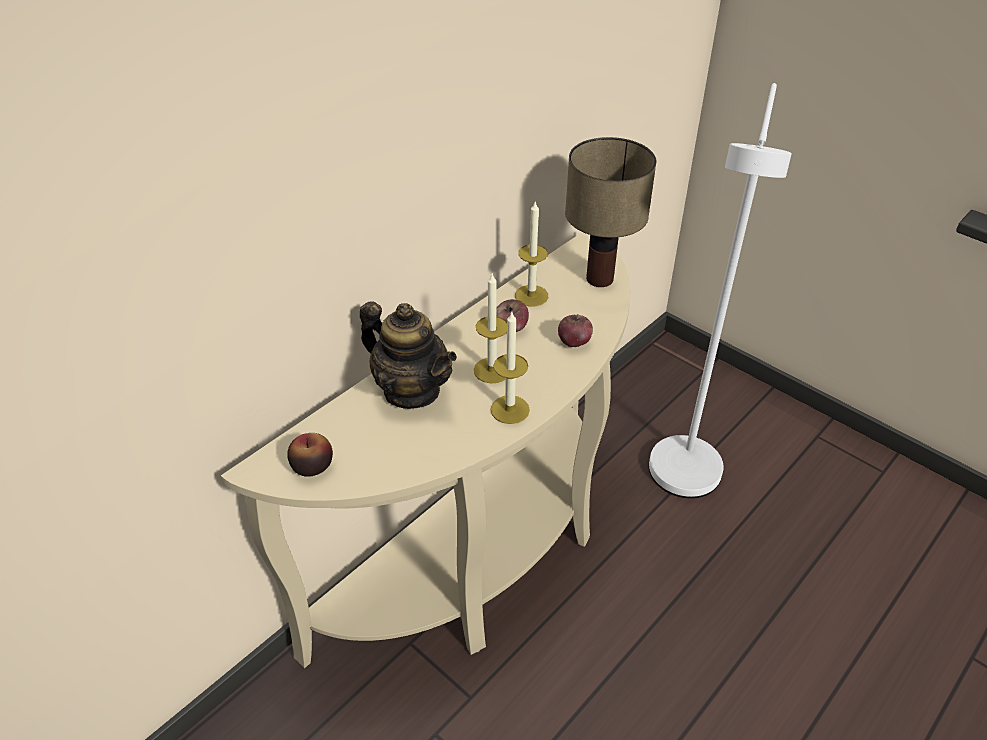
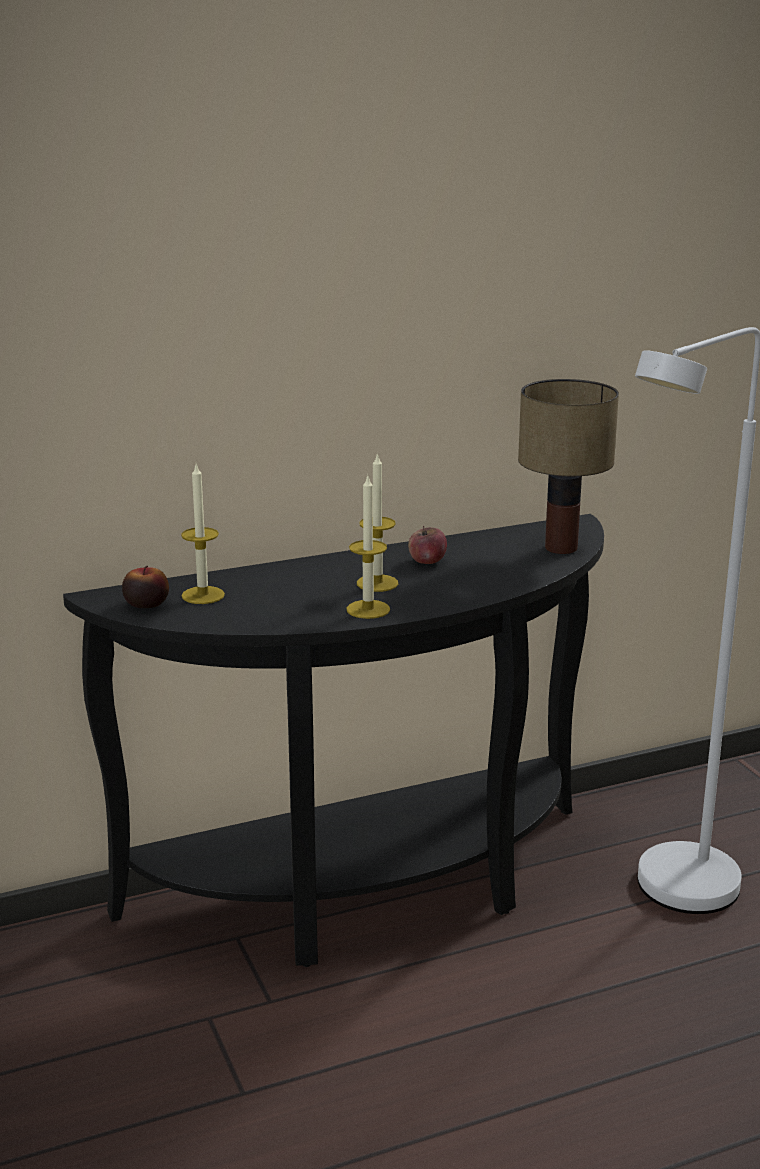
camera: 25 degrees right, 20 degrees down
beige console table [221,232,630,668] -> black console table [63,514,604,967]
teapot [360,301,457,409] -> none
candle [515,202,548,306] -> candle moved to [181,464,225,604]
apple [558,314,593,347] -> none

